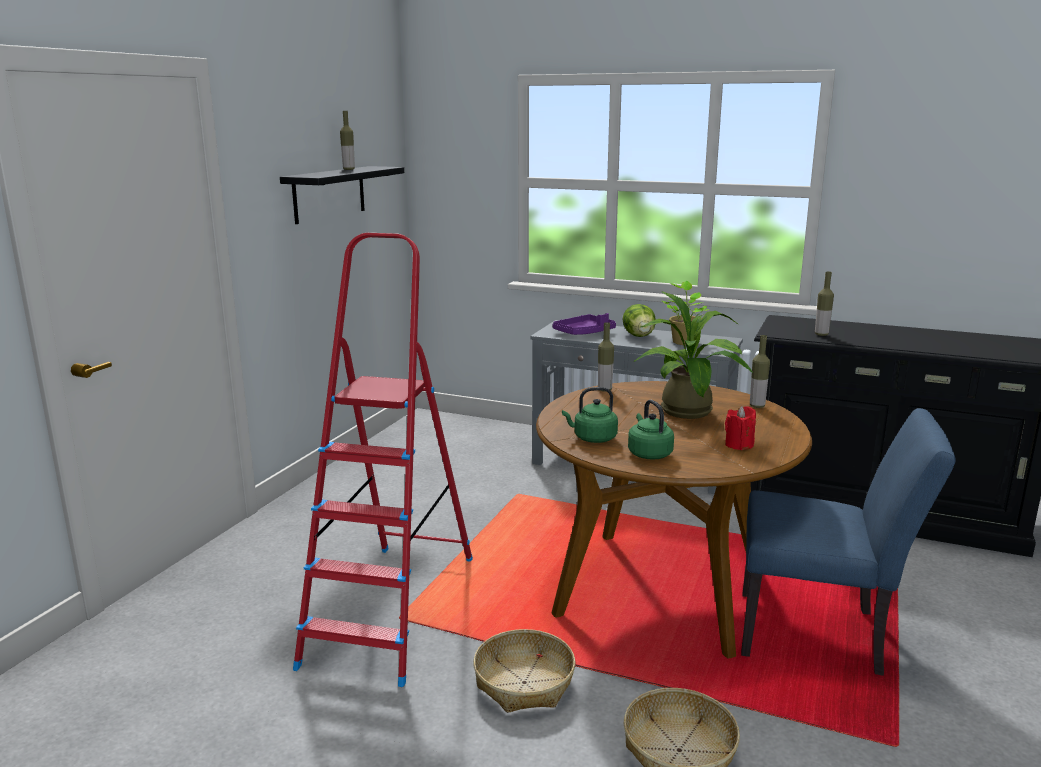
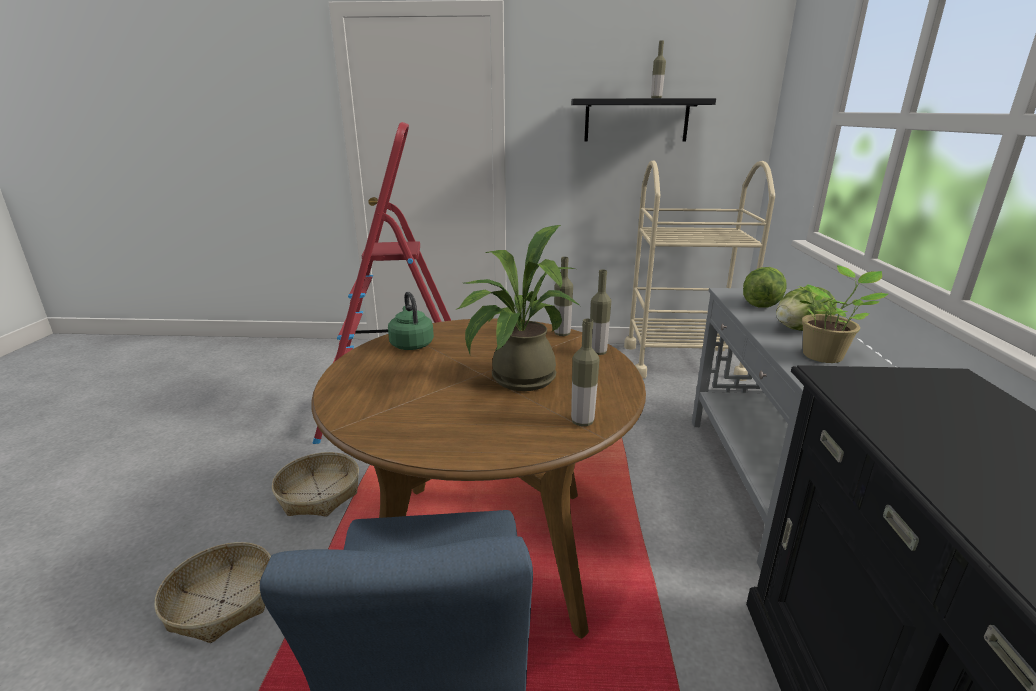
camera: 70 degrees right, 5 degrees up
purple tray [552,313,616,335] -> lettuce [743,267,786,308]
green kettle [628,400,674,460] -> none
red candle [725,406,756,450] -> none
bottle [815,272,834,336] -> bottle moved to [590,269,611,355]
none -> beige cart [624,160,775,381]

